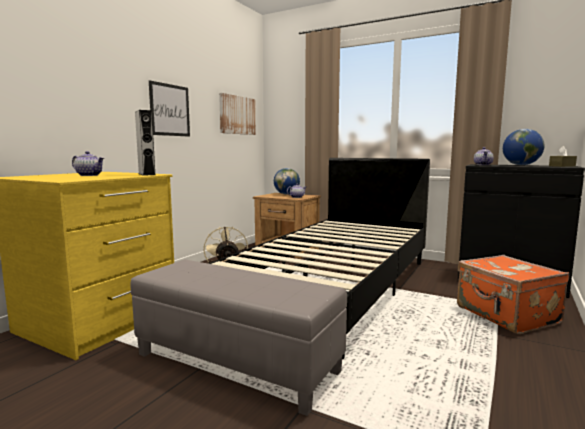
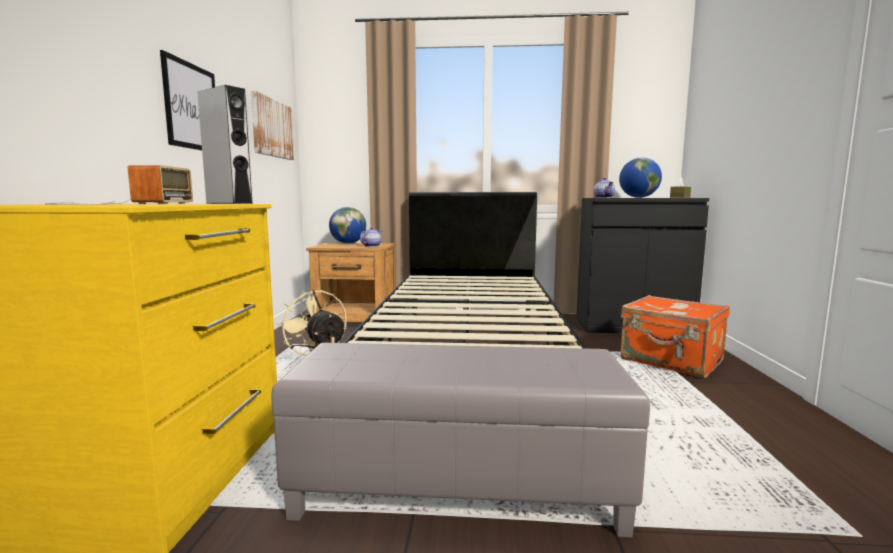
camera: 25 degrees left, 0 degrees up
teapot [72,151,104,176] -> radio [45,165,193,205]

